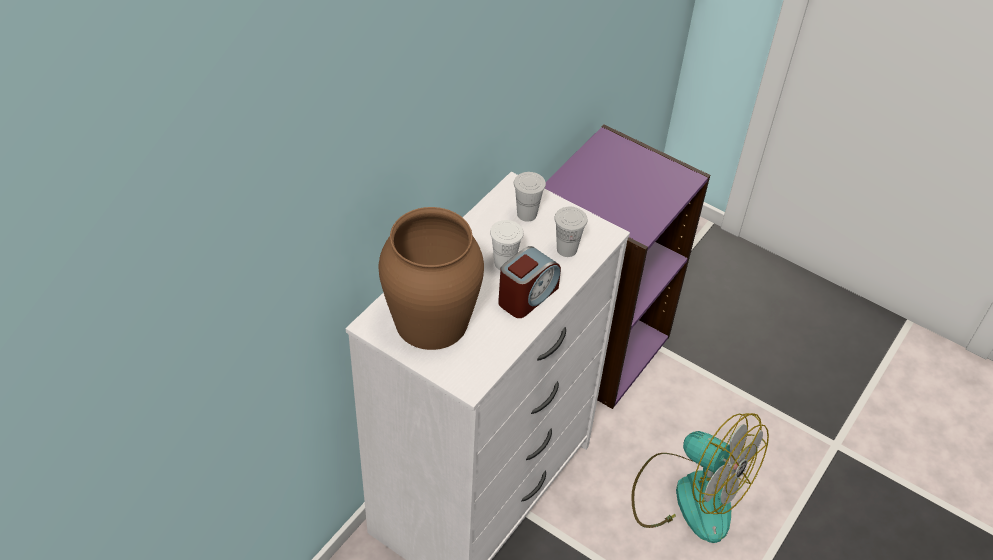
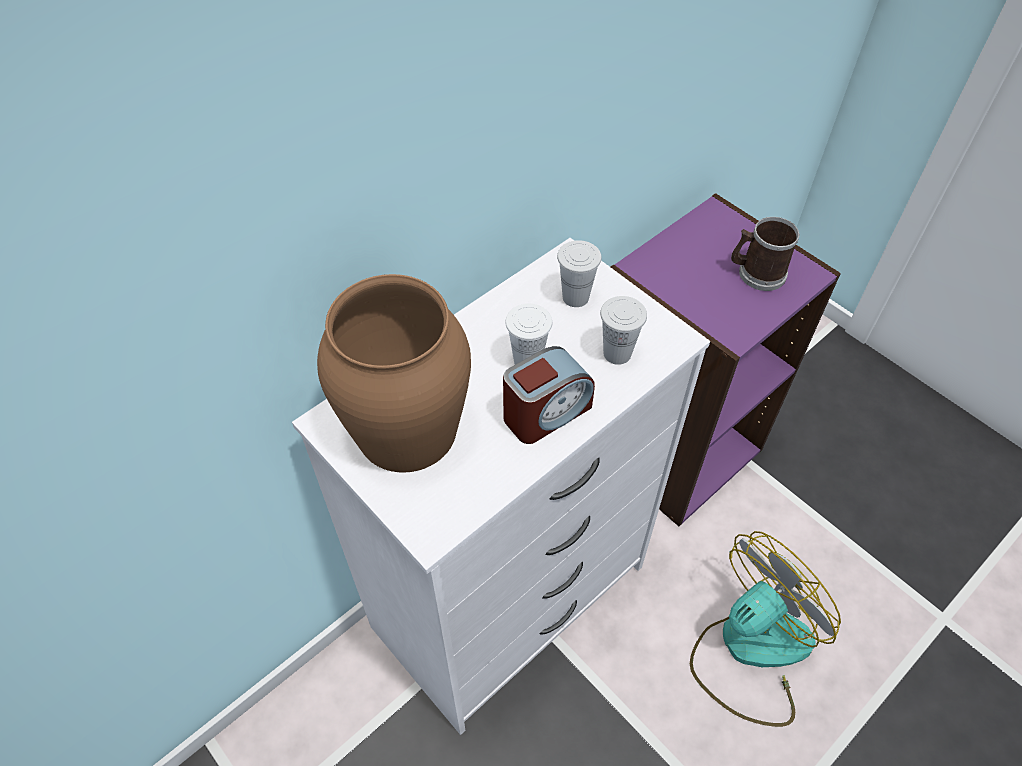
camera: 15 degrees right, 5 degrees up
fan [631,413,769,543] -> fan turned 90 degrees counterclockwise [690,531,841,727]
none -> mug [731,217,800,291]

